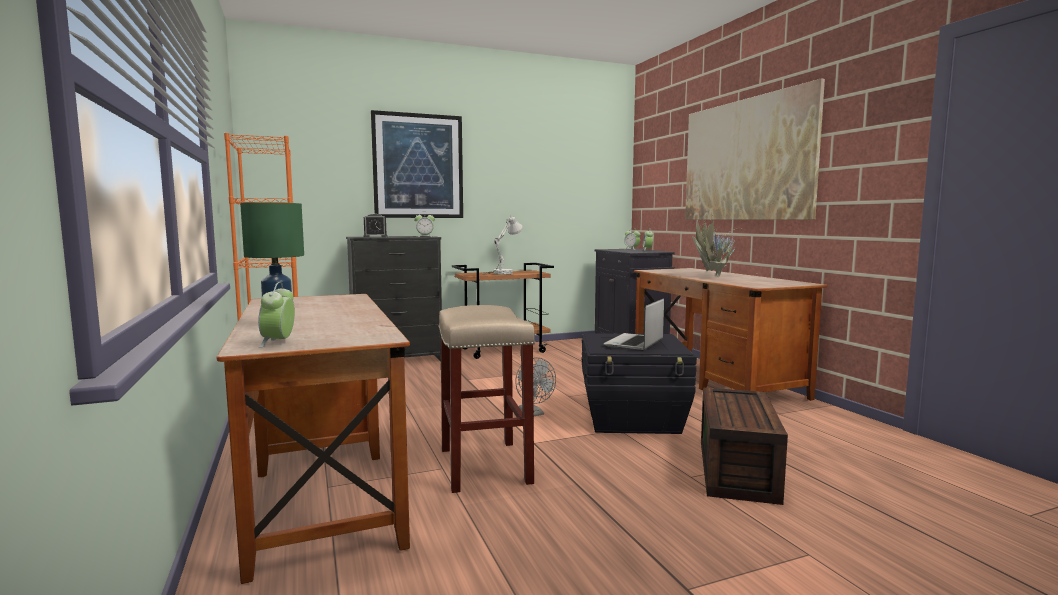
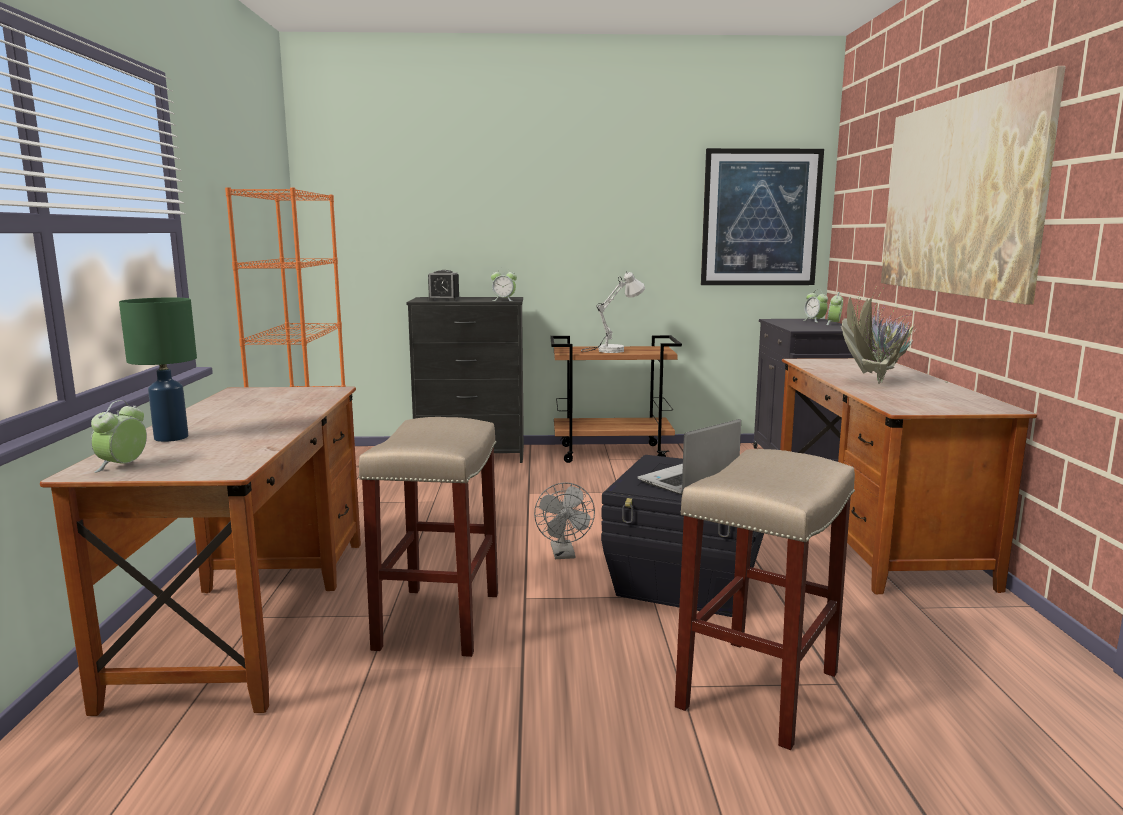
camera: 20 degrees right, 5 degrees up
picture [371,110,463,218] -> picture moved to [701,148,824,285]
brown storage box [701,388,788,505] -> beige stool [675,449,855,750]

